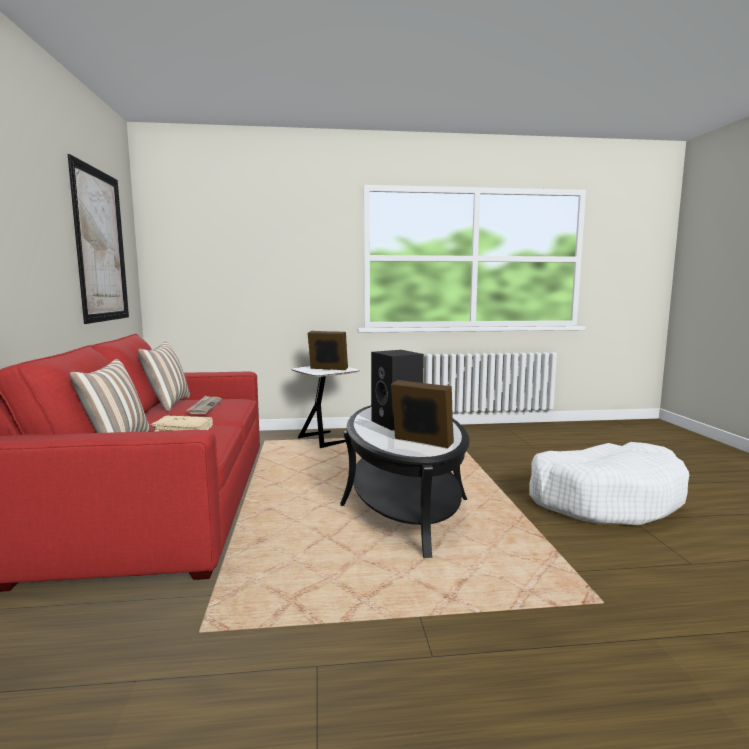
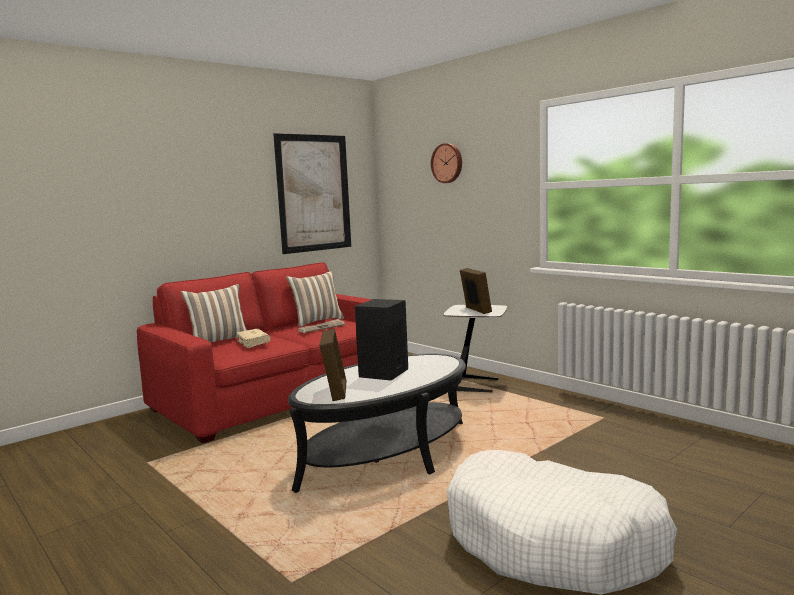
camera: 55 degrees right, 0 degrees up
none -> wall clock [431,143,462,183]

